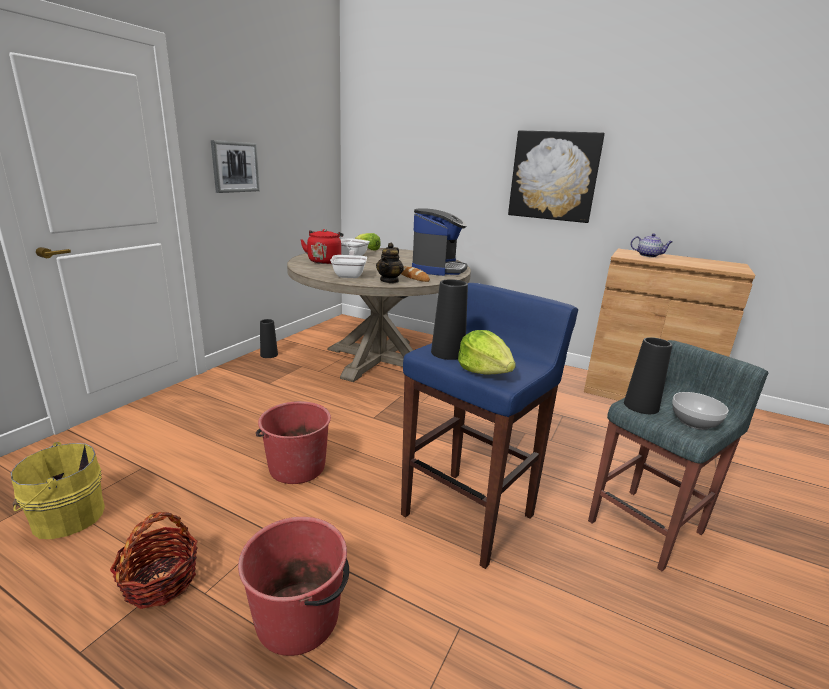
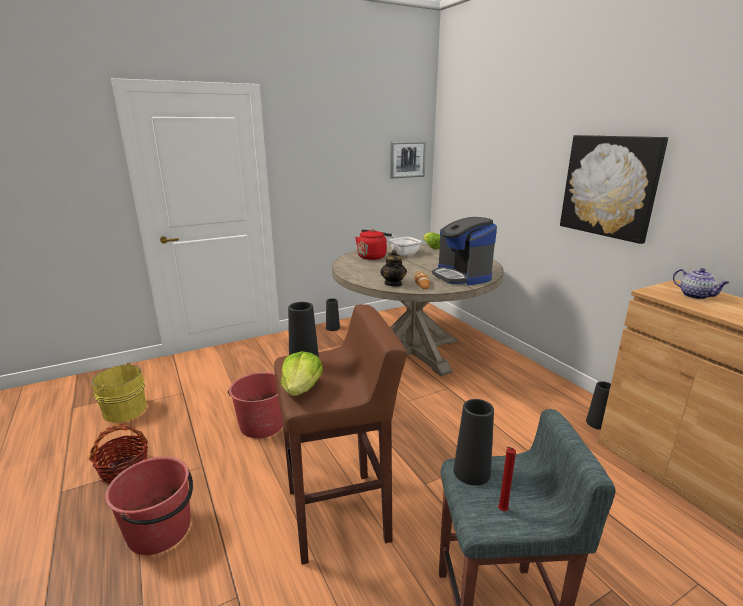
camera: 35 degrees right, 0 degrees up
picture [211,140,260,193] -> picture moved to [390,141,426,179]
frying pan [330,250,367,278] -> none
teapot [376,242,404,283] -> teapot turned 60 degrees counterclockwise [380,250,407,287]
blue stool [401,283,578,569] -> brown stool [274,304,407,565]
coffee machine [412,208,467,276] -> coffee machine turned 105 degrees clockwise [432,217,497,286]
bowl [672,392,729,430] -> red candle [498,446,516,511]
none -> black vase [586,381,611,430]

